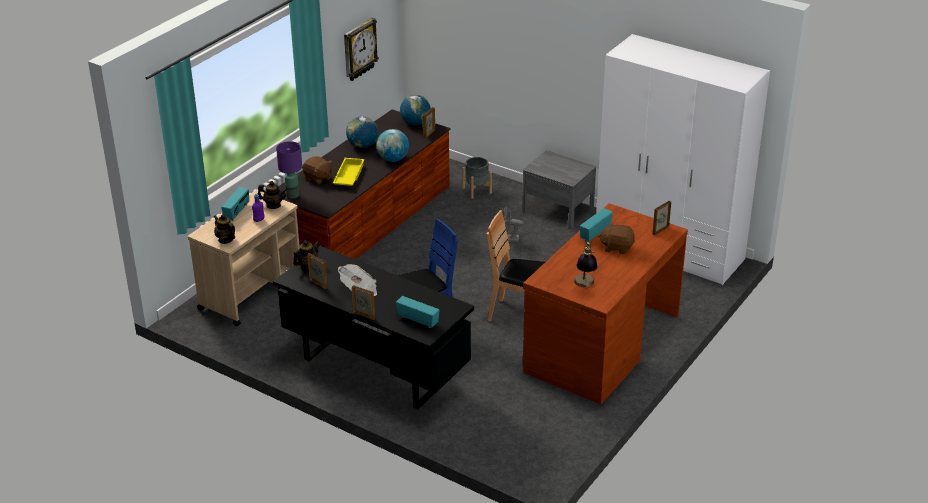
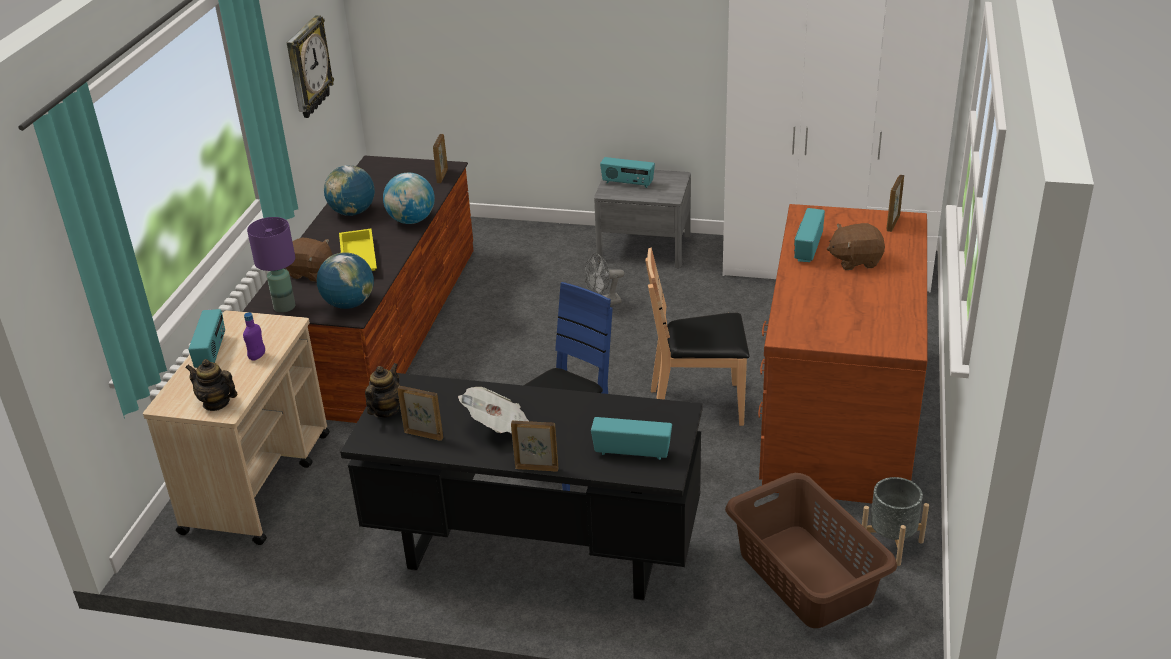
camera: 20 degrees left, 0 degrees up
teapot [258,181,287,209] -> none
globe [400,94,431,126] -> globe moved to [317,252,374,309]
grey planter [462,157,492,198] -> grey planter moved to [860,477,929,566]
table lamp [574,240,598,287] -> none
none -> radio [600,157,655,188]
none -> brown laundry basket [725,473,897,628]

